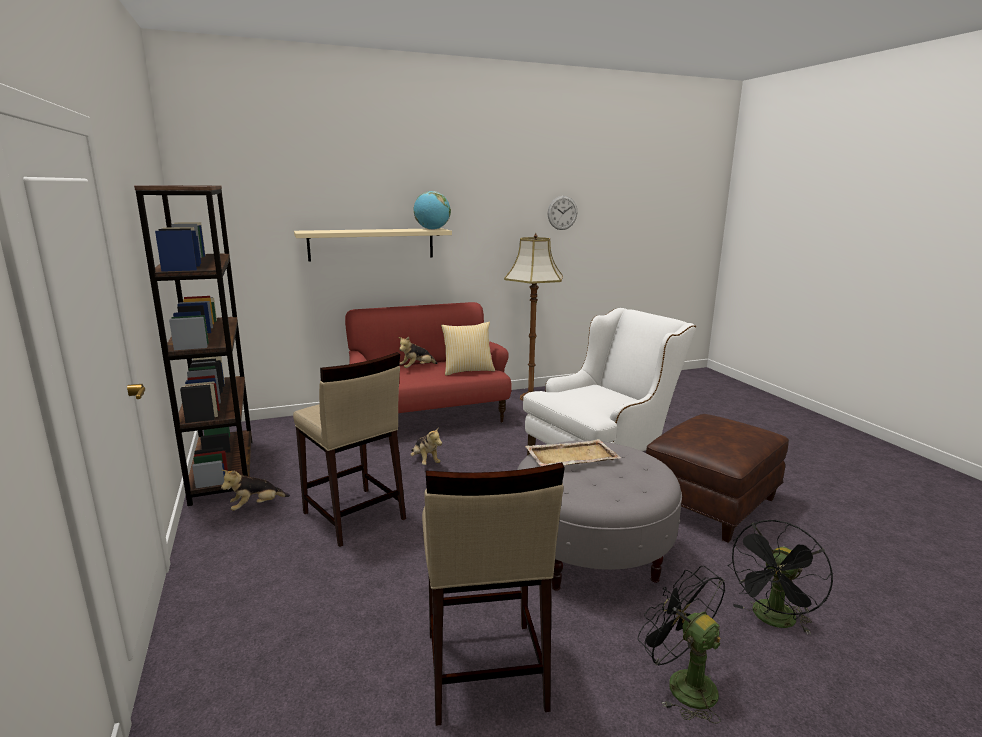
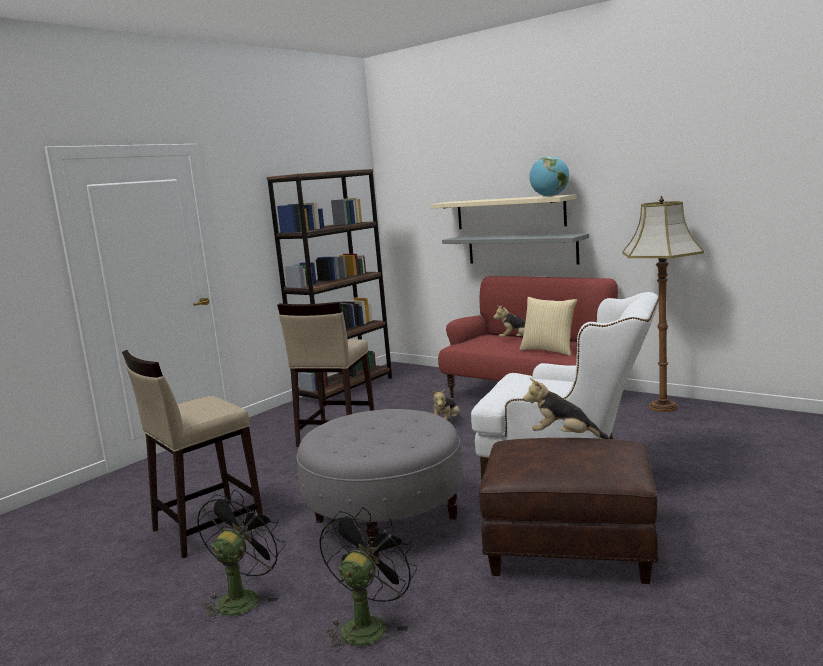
camera: 60 degrees right, 5 degrees down
plush toy [221,470,290,511] -> plush toy moved to [523,378,609,439]
beige tray [525,439,621,466] -> none
wall clock [548,196,577,230] -> none
black fan [727,520,833,634] -> black fan turned 105 degrees clockwise [319,507,417,652]
none -> grey shelf [442,234,589,265]

